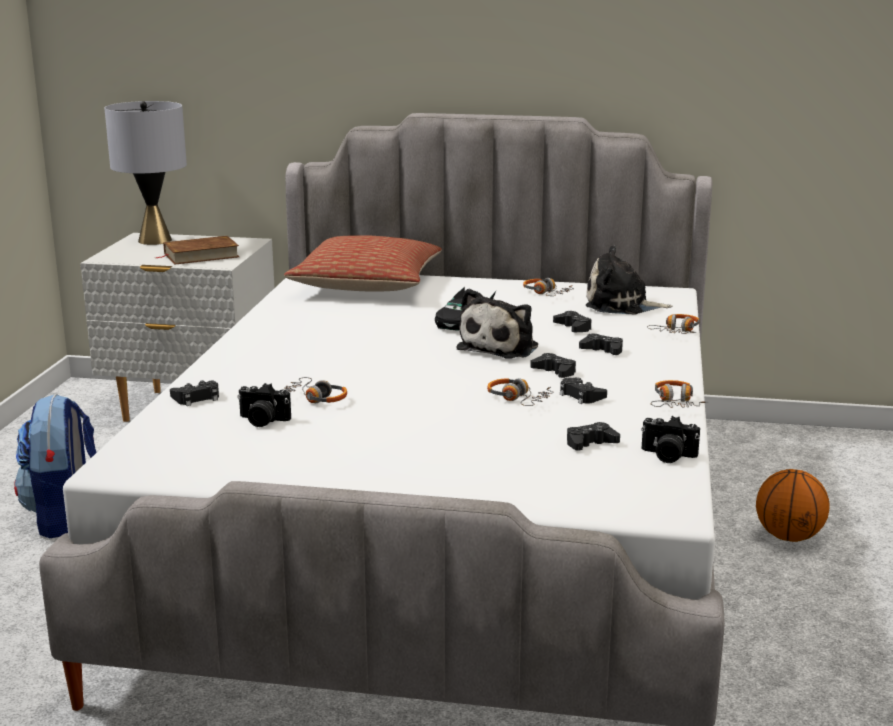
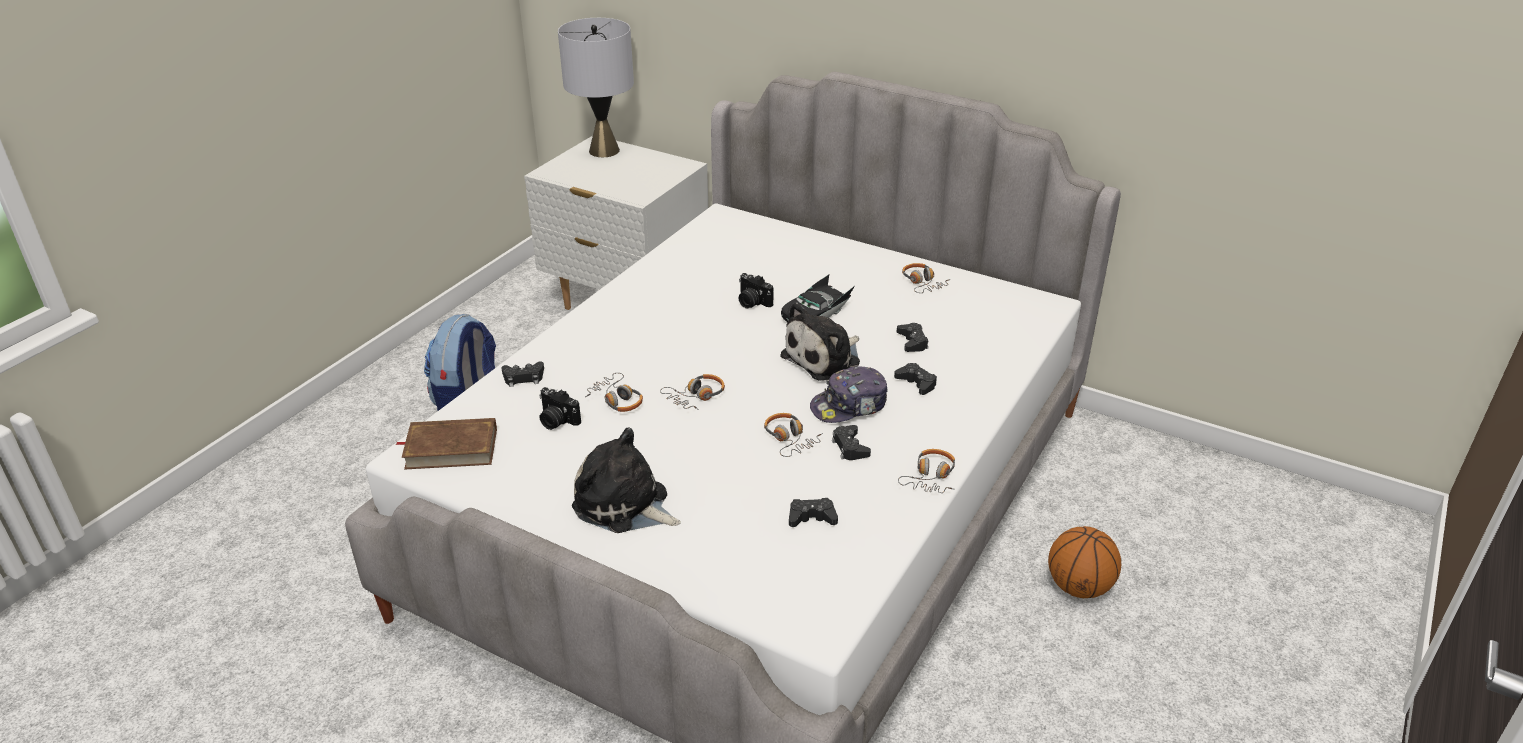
camera: 20 degrees right, 15 degrees up
brown book [155,236,239,265] -> brown book moved to [395,418,497,469]
pillow [284,235,442,292] -> none
black game controller [530,353,576,378] -> cap [810,366,887,423]
plush toy [585,245,672,315] -> plush toy moved to [572,427,681,533]
camera [641,416,700,463] -> camera moved to [738,273,773,308]
headphones [647,314,700,334] -> headphones moved to [660,374,725,410]

